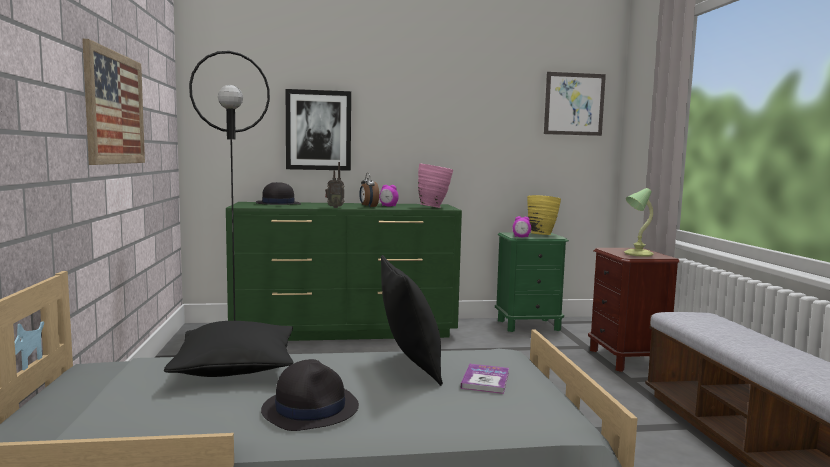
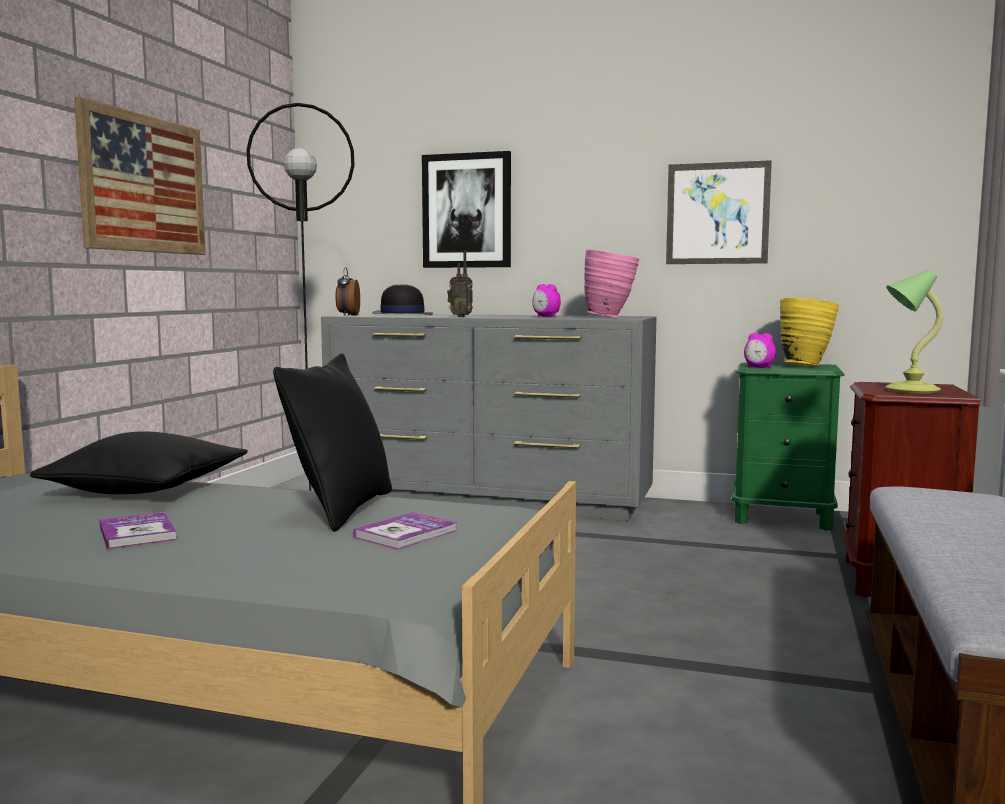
camera: 25 degrees right, 0 degrees up
green dresser [226,202,462,341] -> grey dresser [321,314,657,521]
black hat [261,359,359,431] -> book [99,512,177,549]
alarm clock [359,173,379,207] -> alarm clock moved to [335,267,360,316]
picture [544,72,606,136] -> picture moved to [666,160,772,264]

